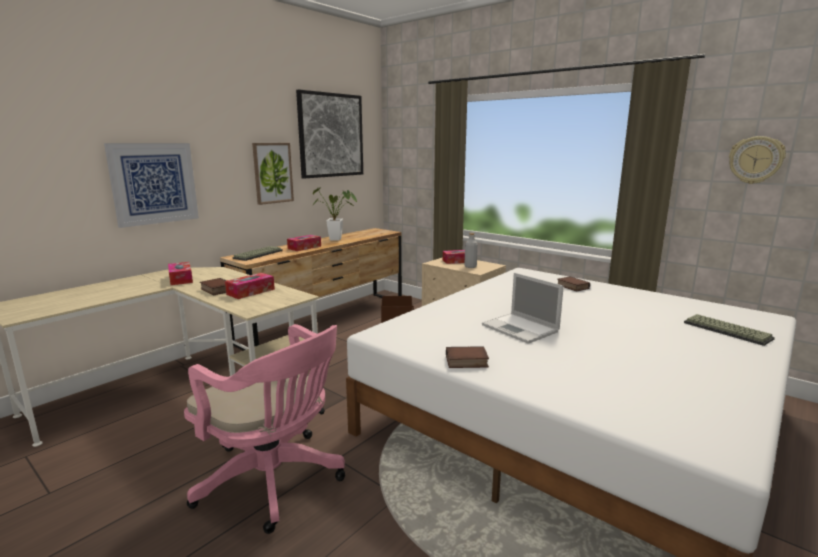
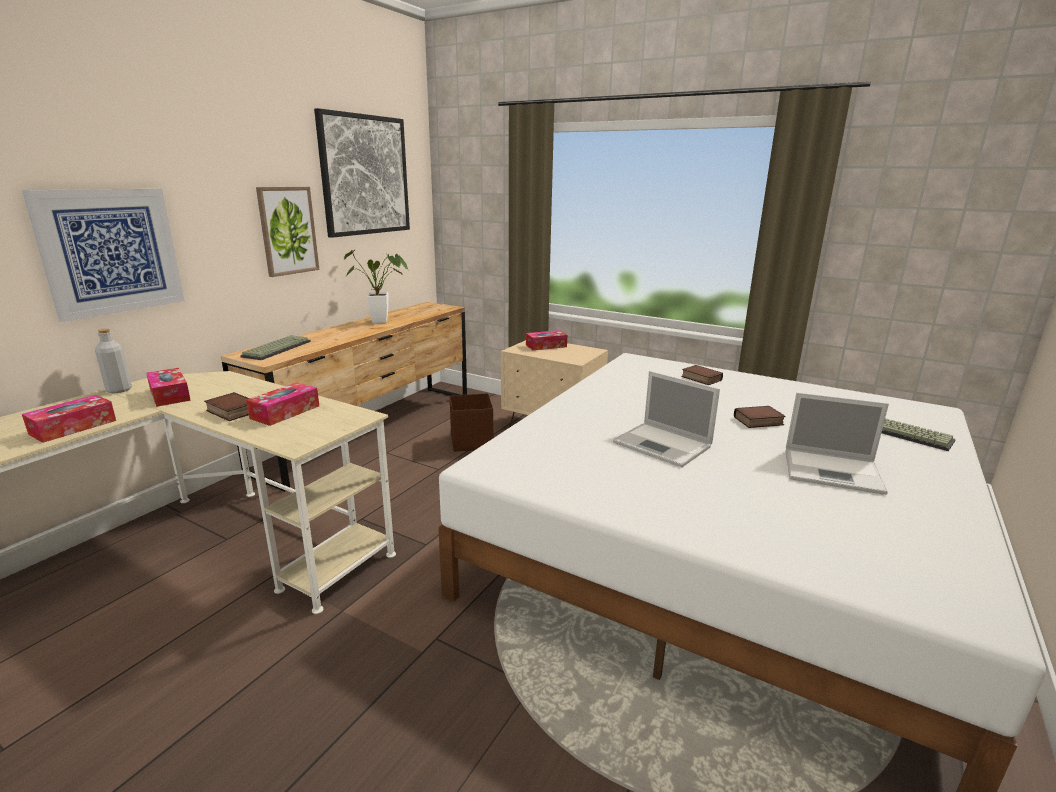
camera: 10 degrees left, 5 degrees up
pink office chair [184,324,345,534] -> none
tissue box [287,235,321,251] -> tissue box moved to [22,395,116,443]
book [446,346,489,368] -> book moved to [734,406,786,428]
grey bottle [464,233,478,268] -> grey bottle moved to [95,329,132,393]
wall clock [729,136,786,184] -> none
none -> laptop [785,392,889,495]

